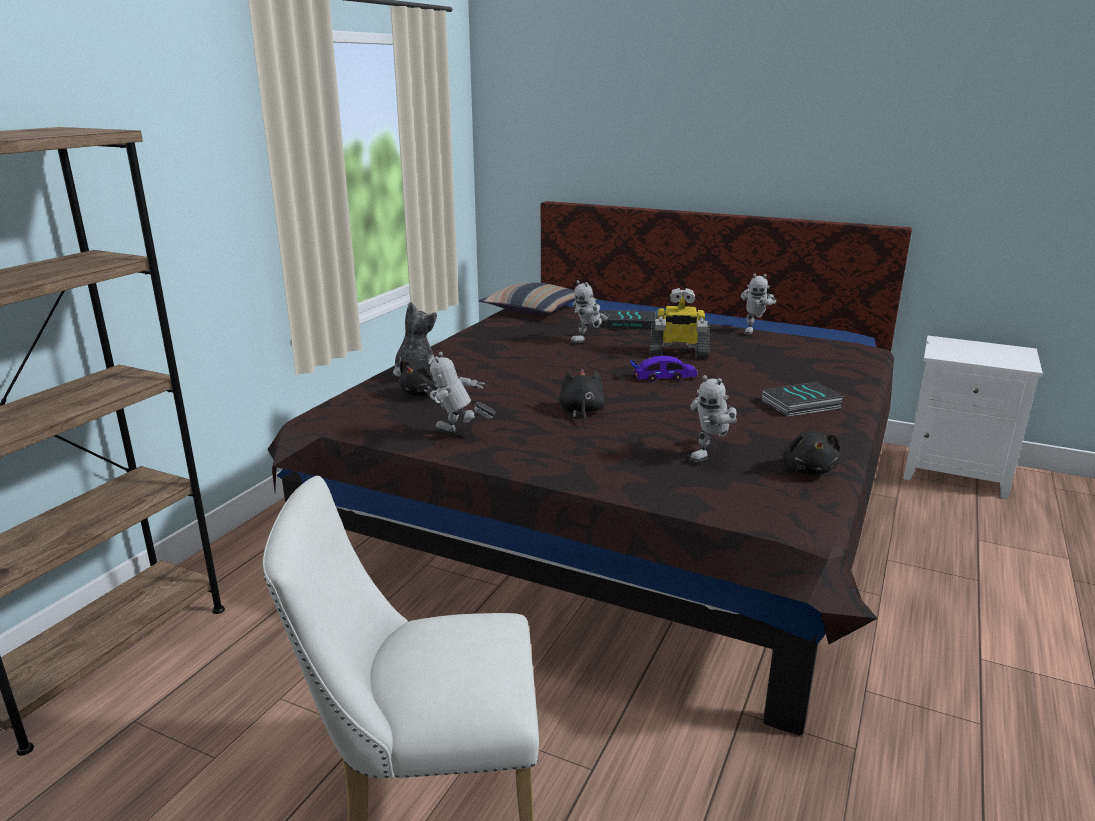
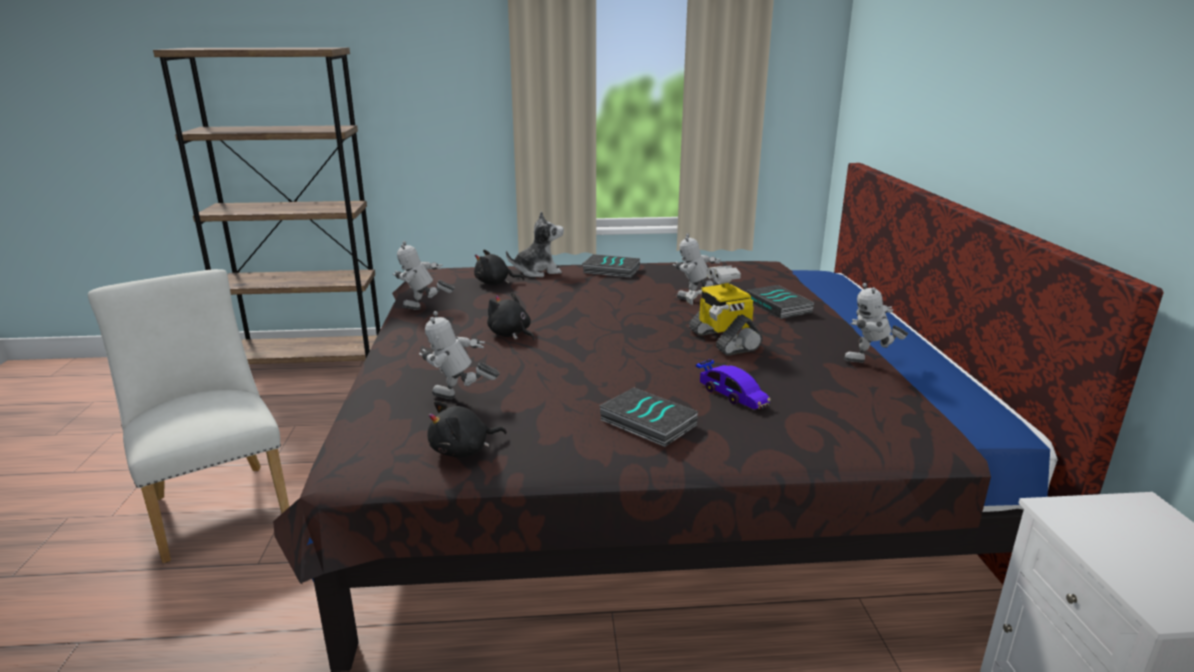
camera: 60 degrees right, 0 degrees up
toy robot [424,352,496,435] -> toy robot turned 75 degrees counterclockwise [393,241,455,310]
pillow [479,282,575,315] -> none
black plush toy [559,369,605,423] -> black plush toy turned 105 degrees counterclockwise [487,292,535,341]
toy car [630,356,699,382] -> toy car moved to [696,359,771,409]
none -> book [582,254,640,278]

